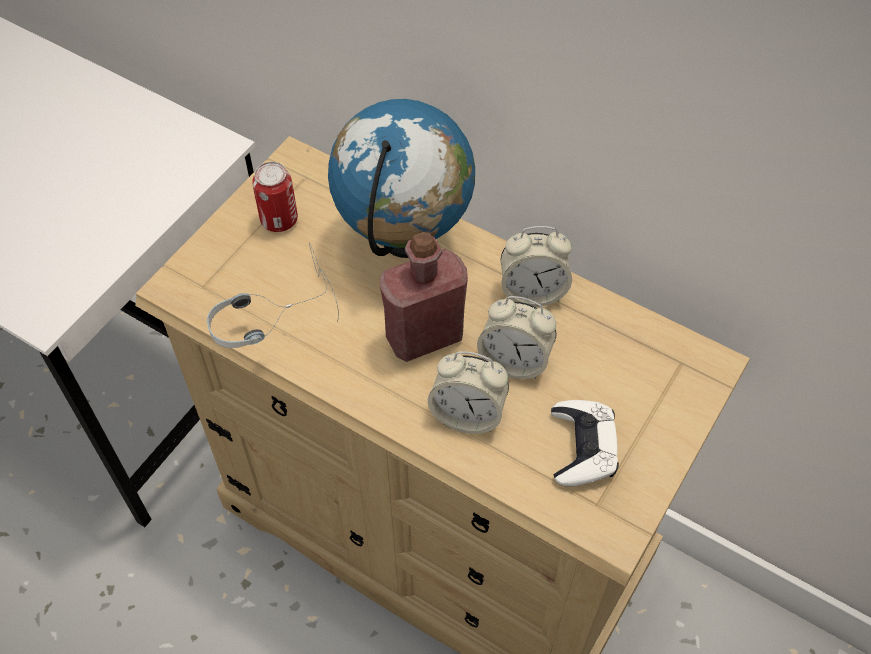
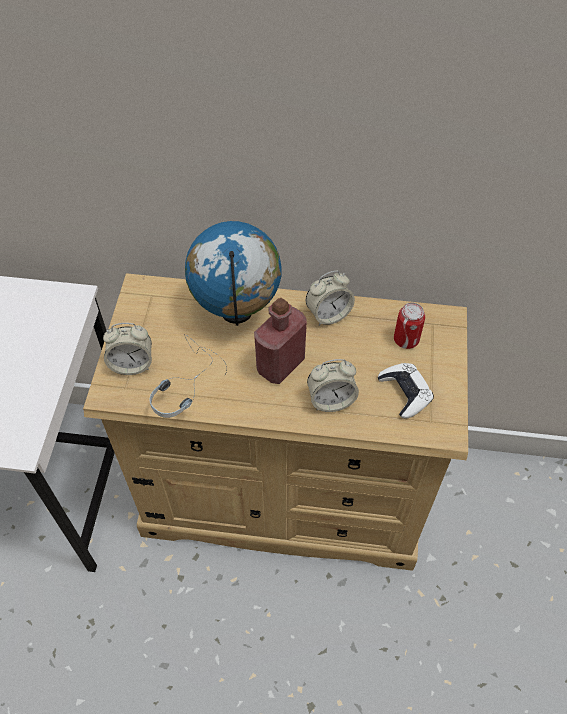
camera: 25 degrees left, 0 degrees up
can [252,162,298,232] -> can moved to [394,303,425,349]
alarm clock [477,296,556,379] -> alarm clock moved to [103,323,152,375]

